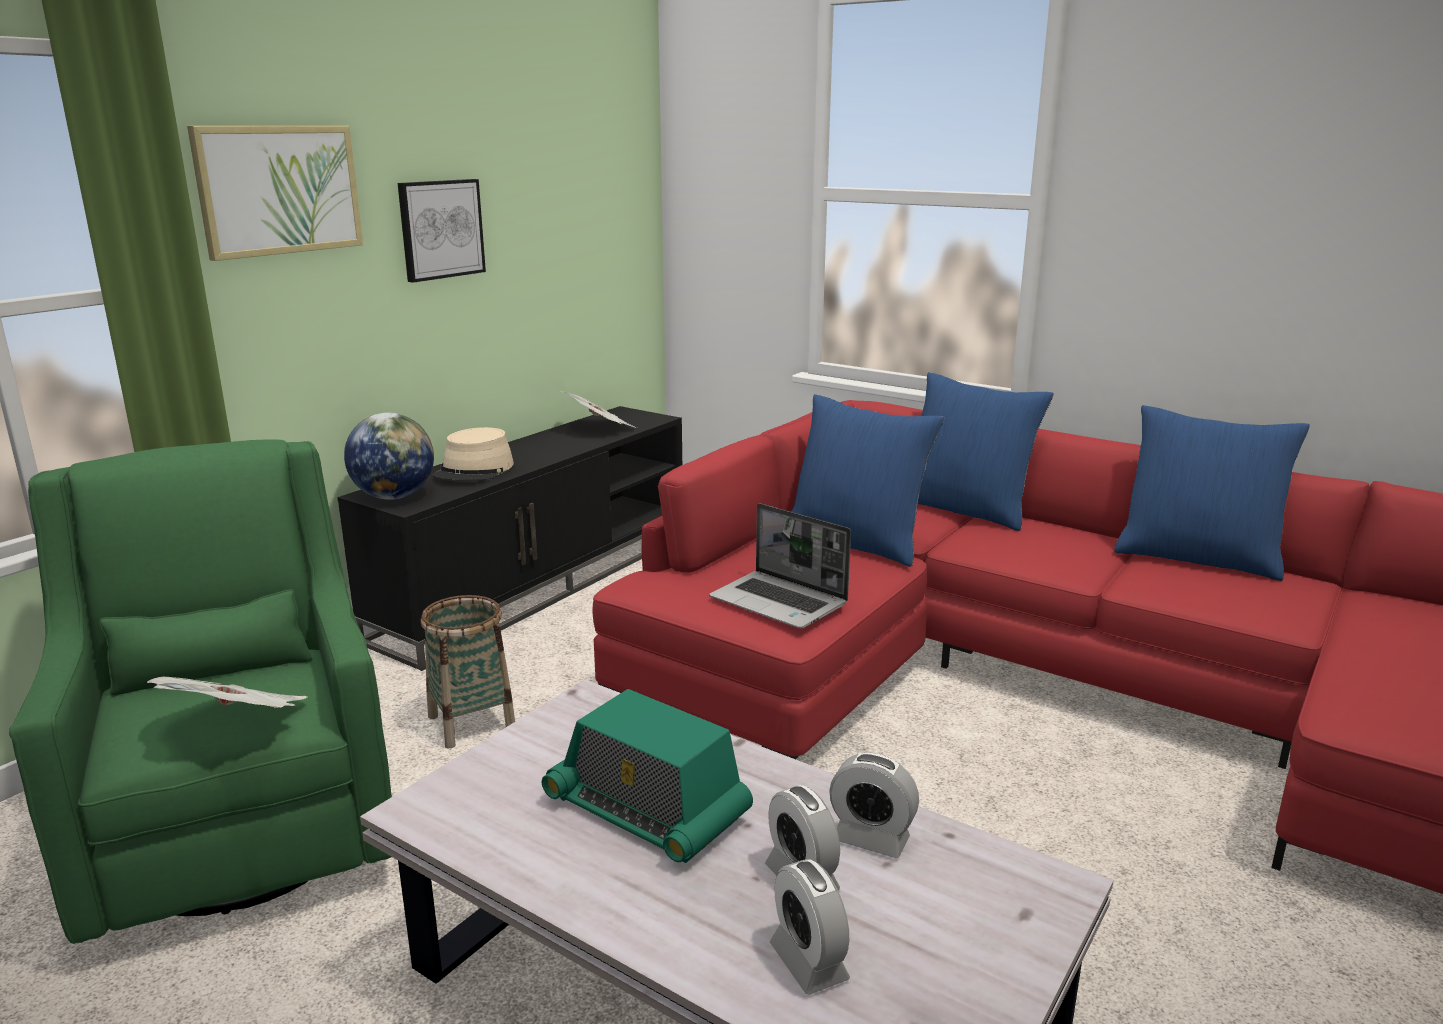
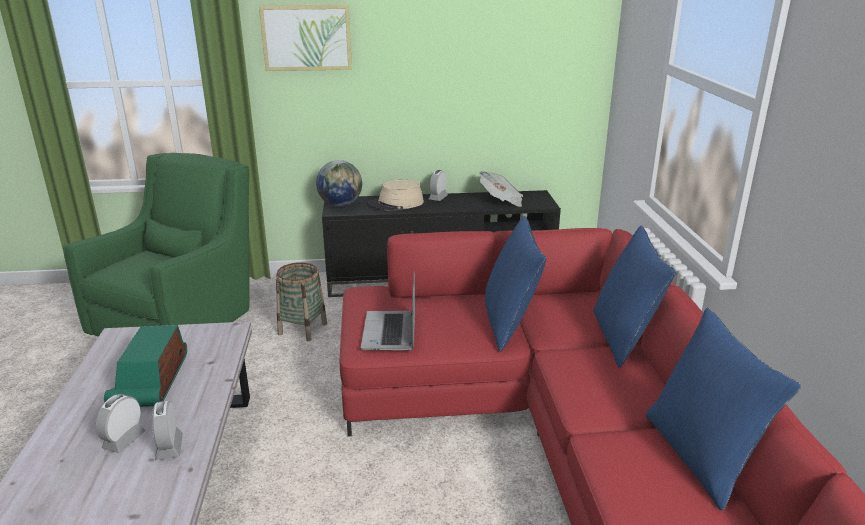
camera: 50 degrees right, 5 degrees up
newspaper [147,677,307,708] -> none
picture [398,179,486,283] -> none
alarm clock [770,859,850,995] -> alarm clock moved to [429,170,448,201]

